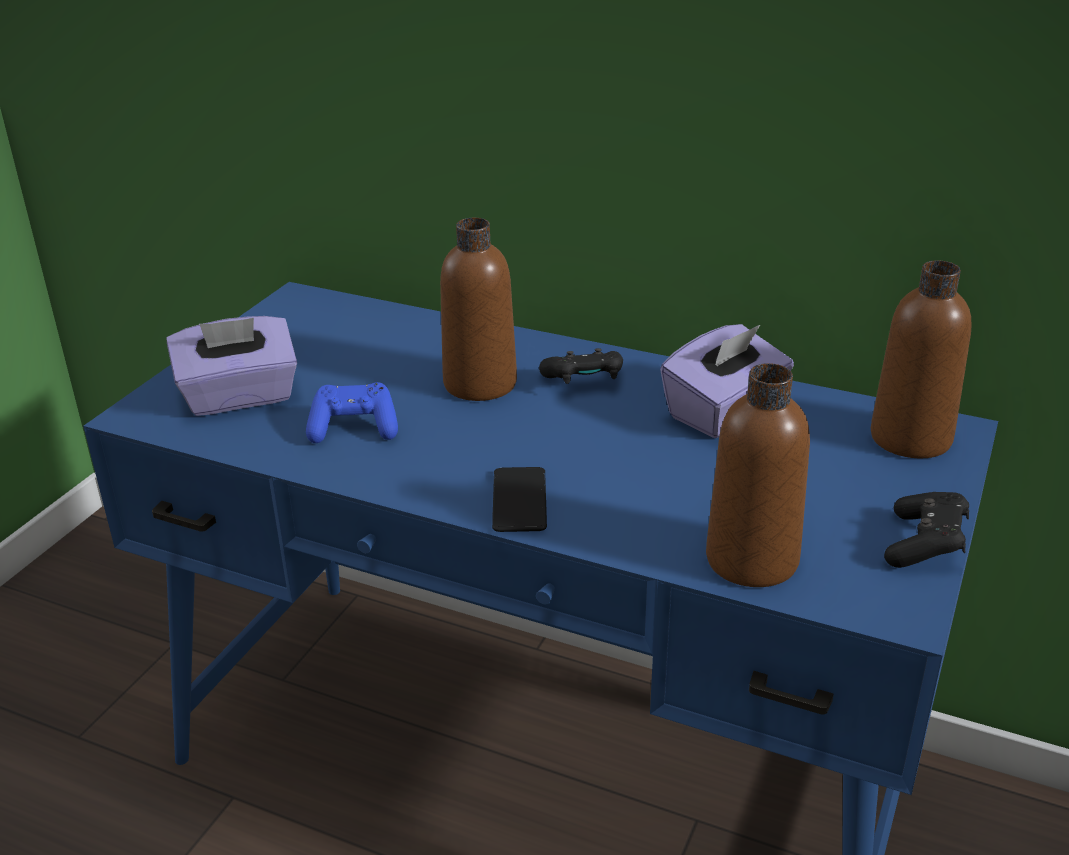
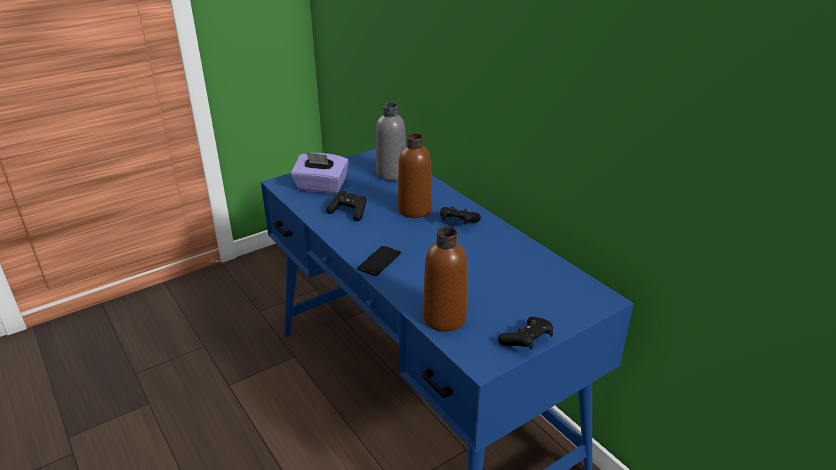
camera: 30 degrees right, 0 degrees up
blue game controller [306,382,398,443] -> black game controller [326,191,367,221]
purple tissue box [660,324,794,438] -> none
brown bottle [871,260,972,458] -> none
none -> grey bottle [376,103,406,181]

